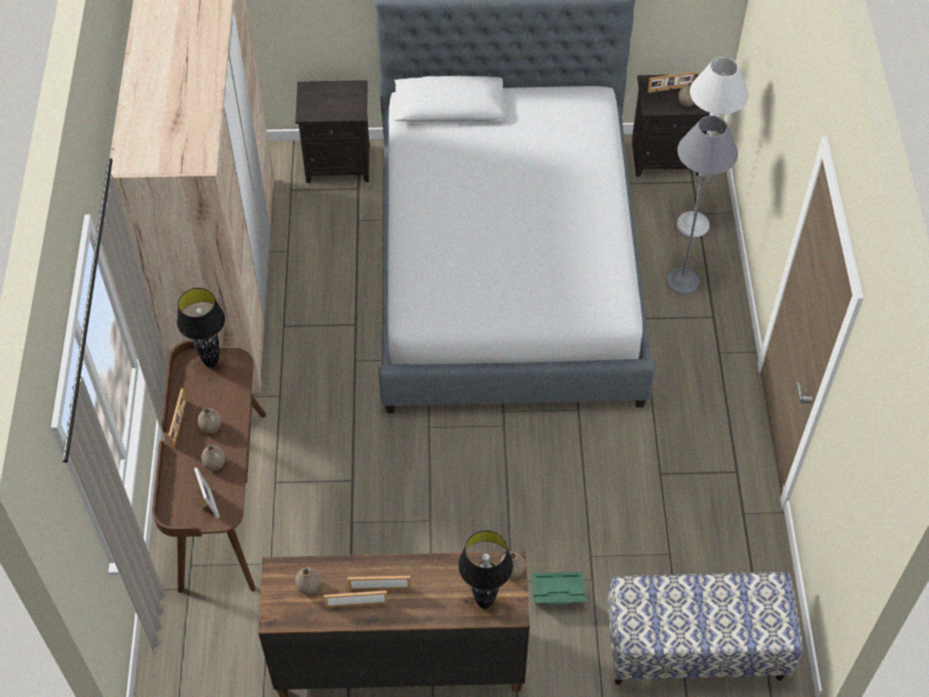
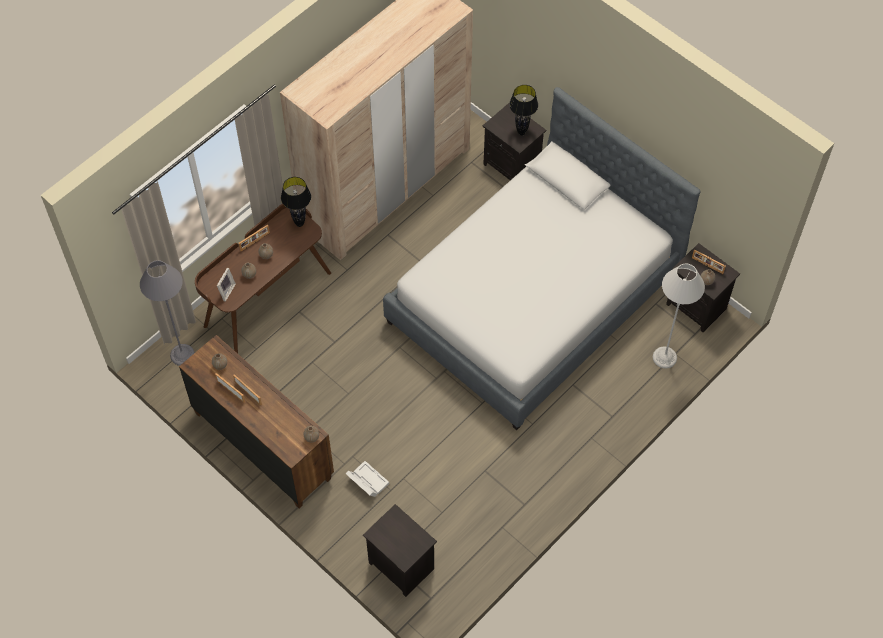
camera: 45 degrees right, 5 degrees up
black table lamp [458,531,513,609] -> black table lamp moved to [509,85,538,135]
green storage box [532,572,587,604] -> white storage box [346,461,389,497]
bench [607,572,803,685] -> black nightstand [363,504,437,597]
grey floor lamp [666,116,738,295] -> grey floor lamp moved to [140,260,195,366]

